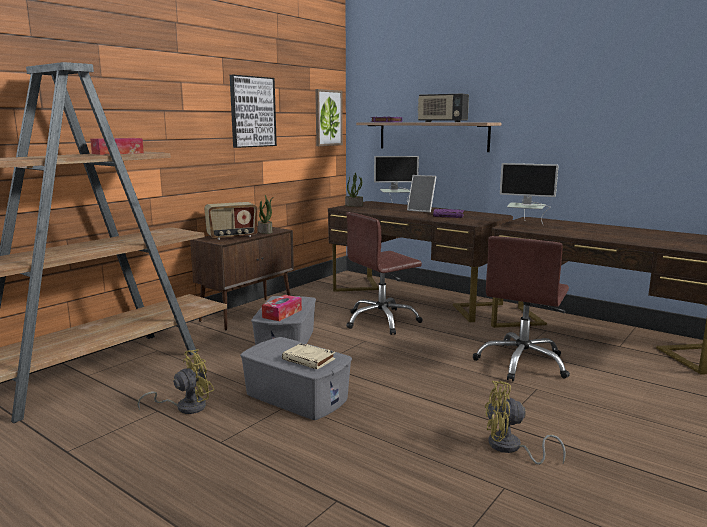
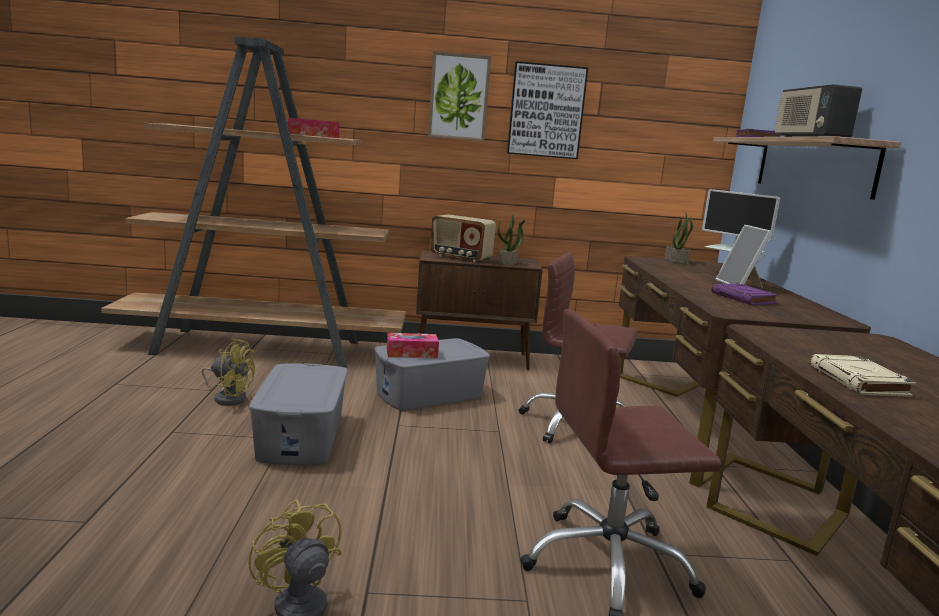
camera: 50 degrees right, 0 degrees up
beige book [282,343,335,369] -> beige book moved to [809,354,916,397]
picture [315,89,343,146] -> picture moved to [428,51,491,142]
monitor [500,163,558,226] -> none

